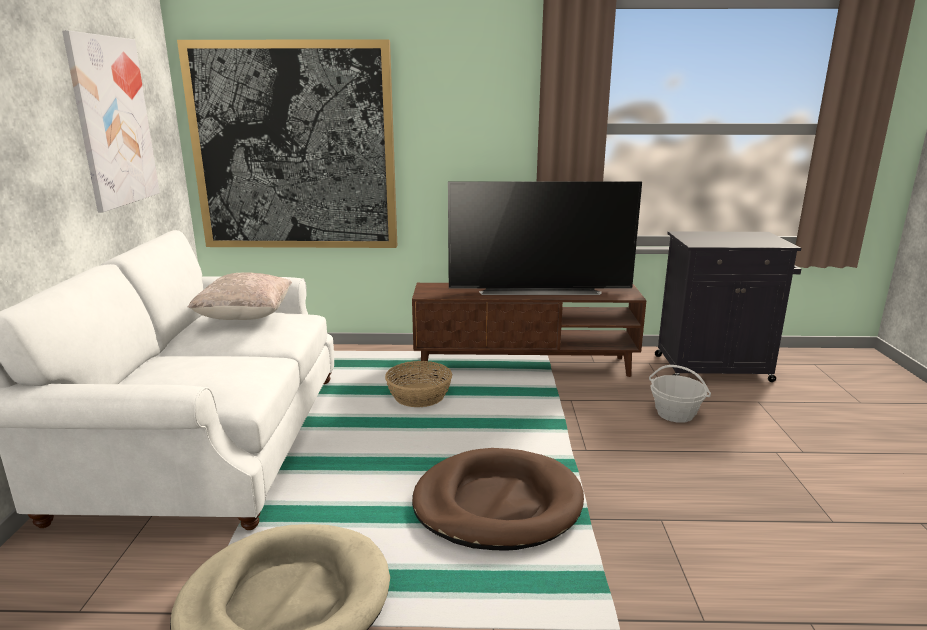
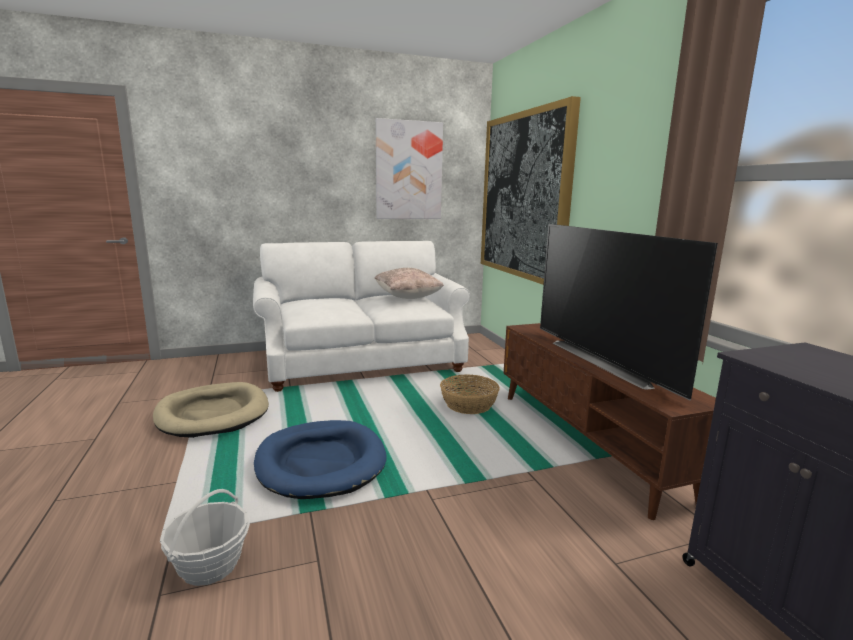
camera: 70 degrees right, 5 degrees down
brown dog bed [412,448,584,551] -> blue dog bed [254,420,386,499]
basket [649,365,711,423] -> basket moved to [160,489,250,586]

